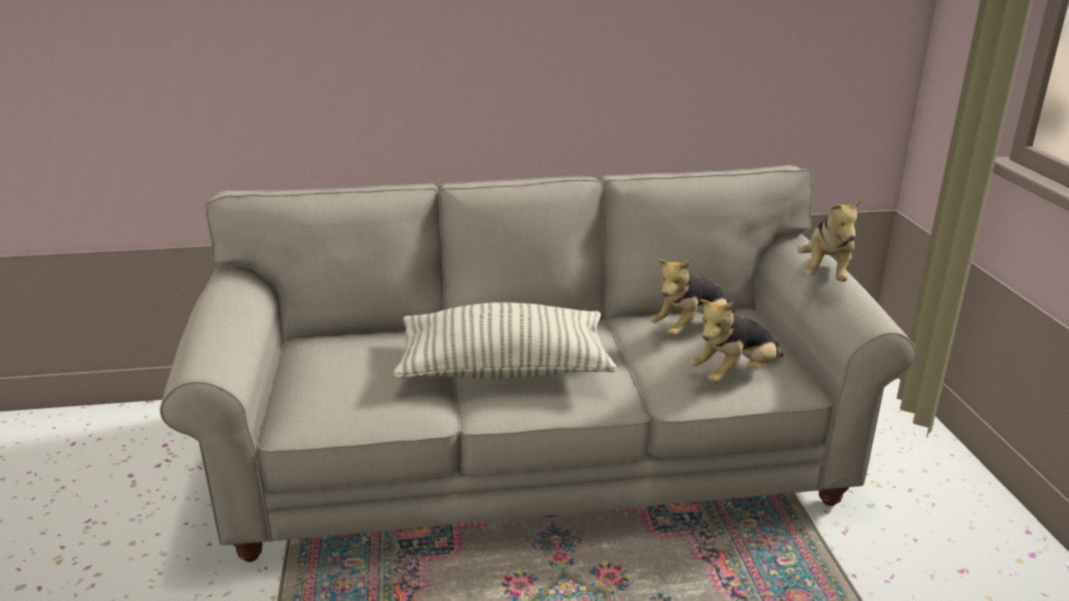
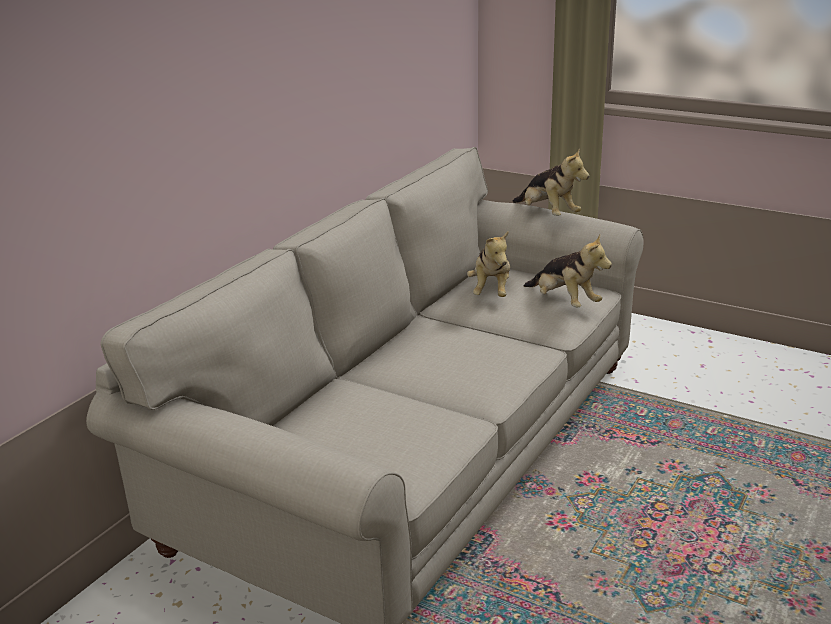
camera: 50 degrees left, 0 degrees up
pillow [393,302,617,379] -> none
plush toy [690,299,783,383] -> plush toy turned 45 degrees counterclockwise [524,235,612,307]

